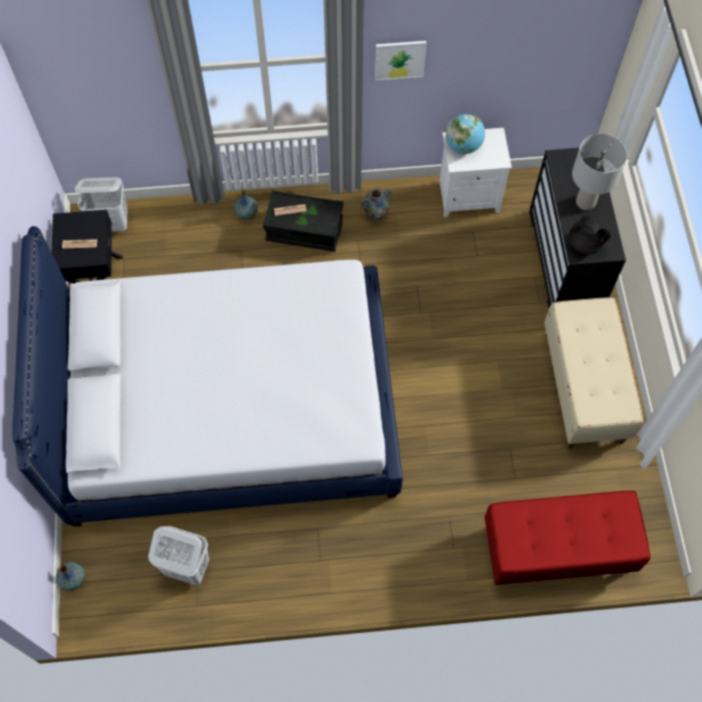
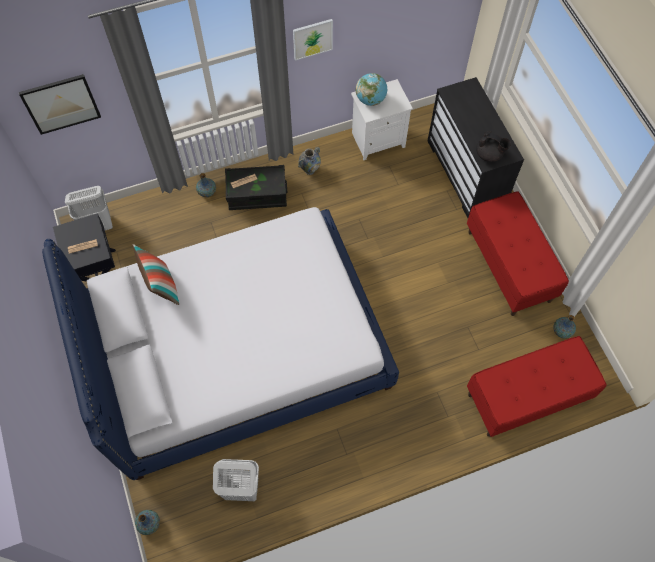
camera: 15 degrees left, 0 degrees up
beige bench [544,297,643,449] -> red bench [467,191,569,316]
grey table lamp [572,134,627,210] -> none
none -> picture [19,74,101,135]
none -> pillow [132,244,179,305]
none -> vase [553,315,576,339]

